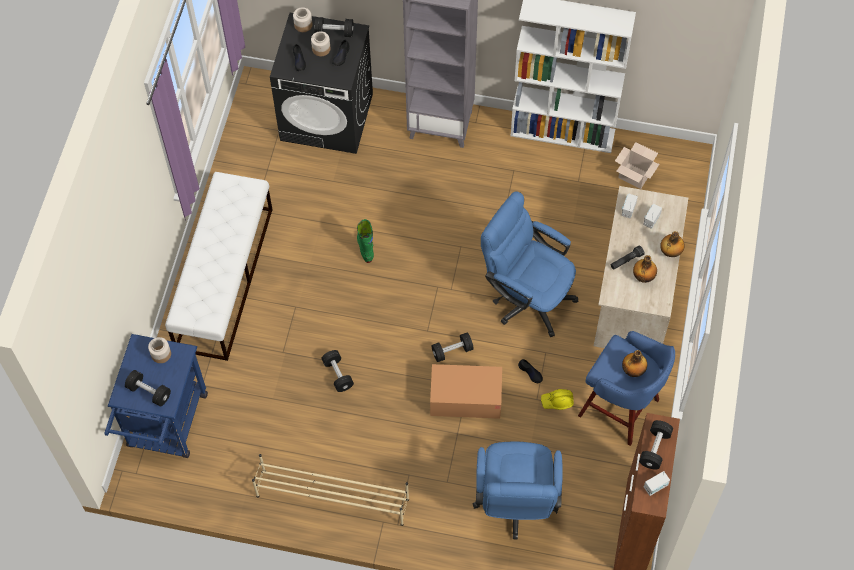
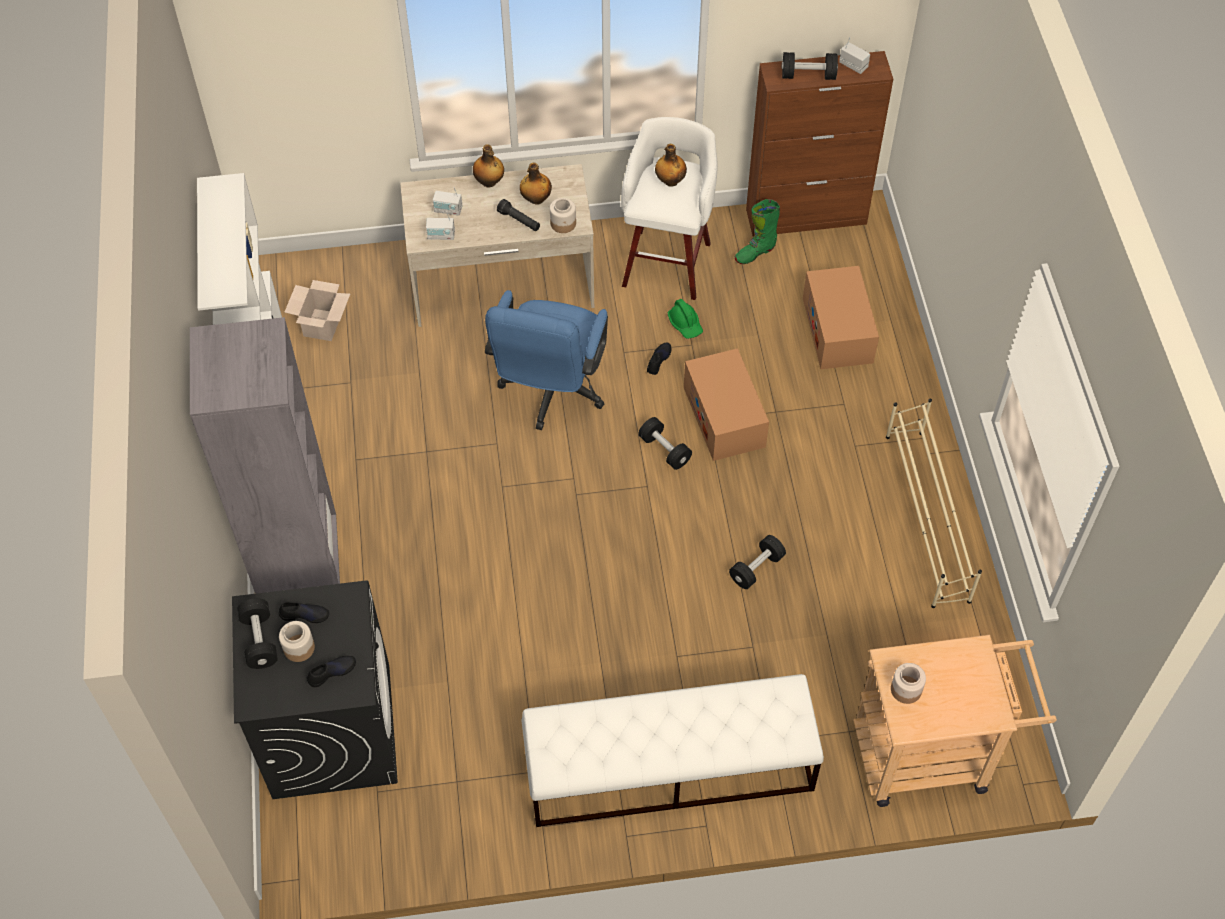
camera: 110 degrees left, 5 degrees down
blue cart [105,334,208,458] -> beige cart [853,635,1057,807]
black dumbbell [125,370,171,407] -> none
jar [293,7,312,32] -> jar moved to [550,198,576,233]
green boot [357,219,374,263] -> green boot moved to [735,199,780,264]
blue office chair [473,441,563,540] -> cardboard box [803,266,879,369]
yellow hard hat [541,389,574,410] -> green hard hat [668,299,703,339]
blue stool [578,331,675,446] -> white stool [621,117,718,300]

